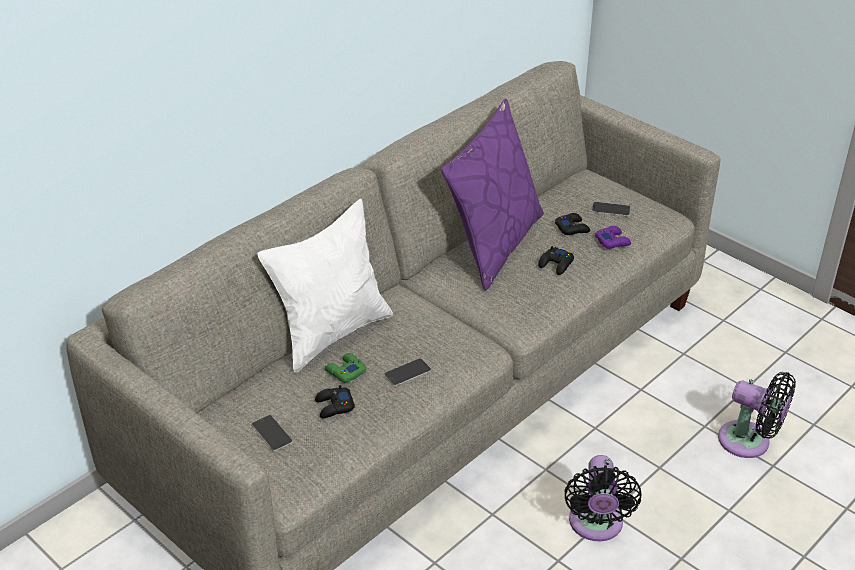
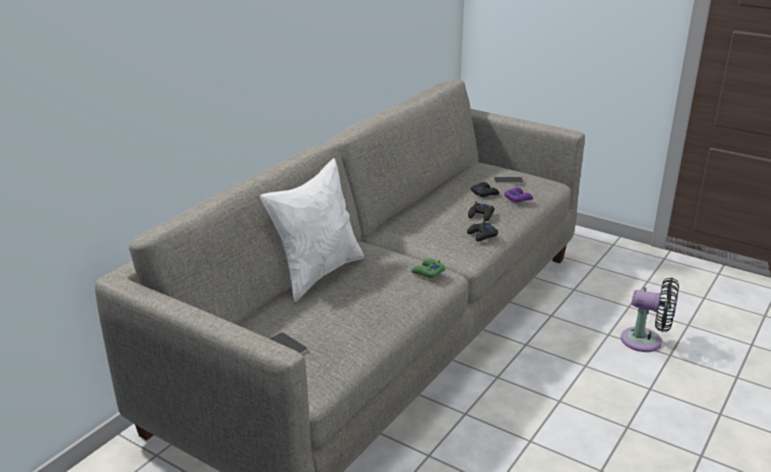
camera: 10 degrees left, 10 degrees down
black game controller [315,385,355,418] -> black game controller moved to [467,221,498,242]
green game controller [325,353,366,383] -> green game controller moved to [411,258,445,278]
phone [384,358,432,386] -> none
purple pillow [441,99,544,290] -> none
black fan [564,455,641,541] -> none

